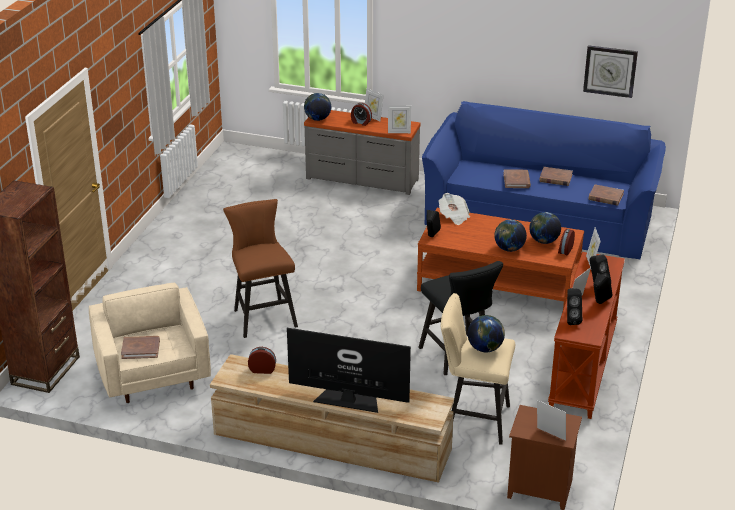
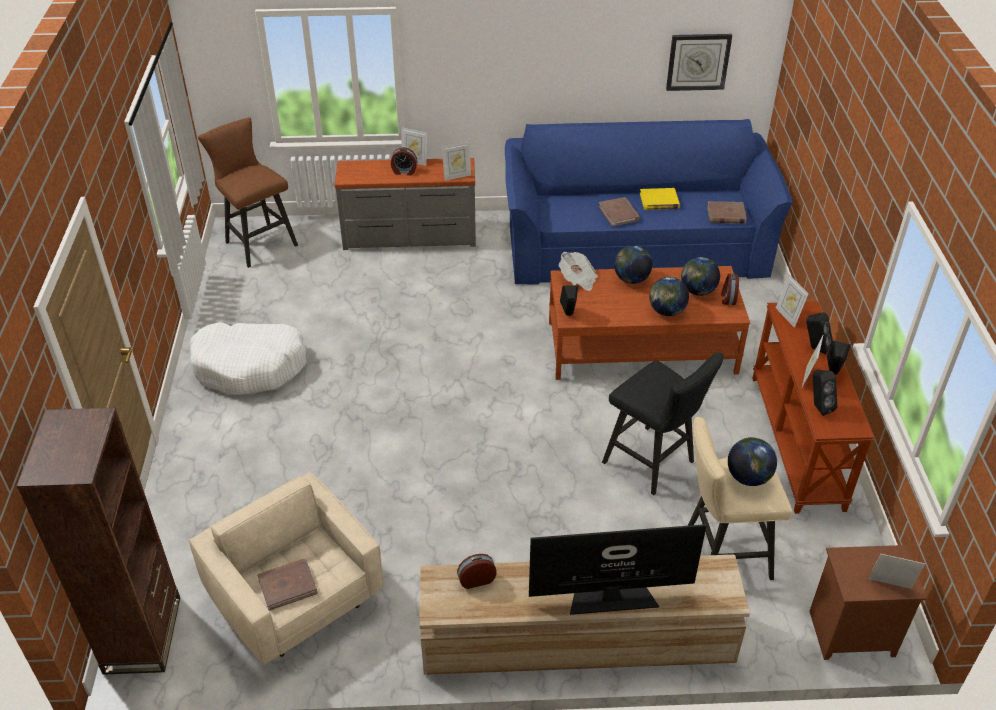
camera: 20 degrees left, 10 degrees up
brown stool [223,199,298,338] -> brown stool moved to [198,117,298,268]
globe [304,93,331,121] -> globe moved to [614,246,652,284]
brown book [539,167,573,186] -> yellow book [640,188,680,210]
none -> white dog bed [190,322,306,395]

